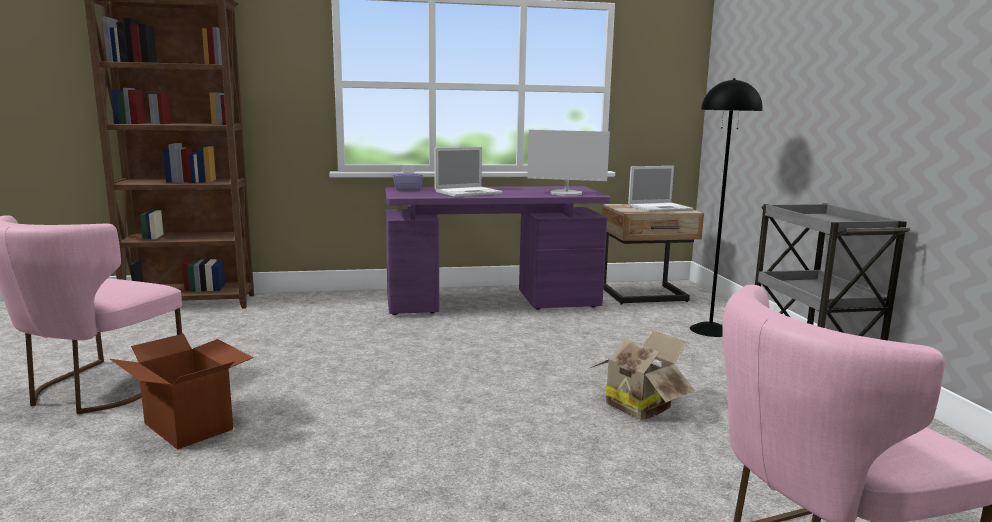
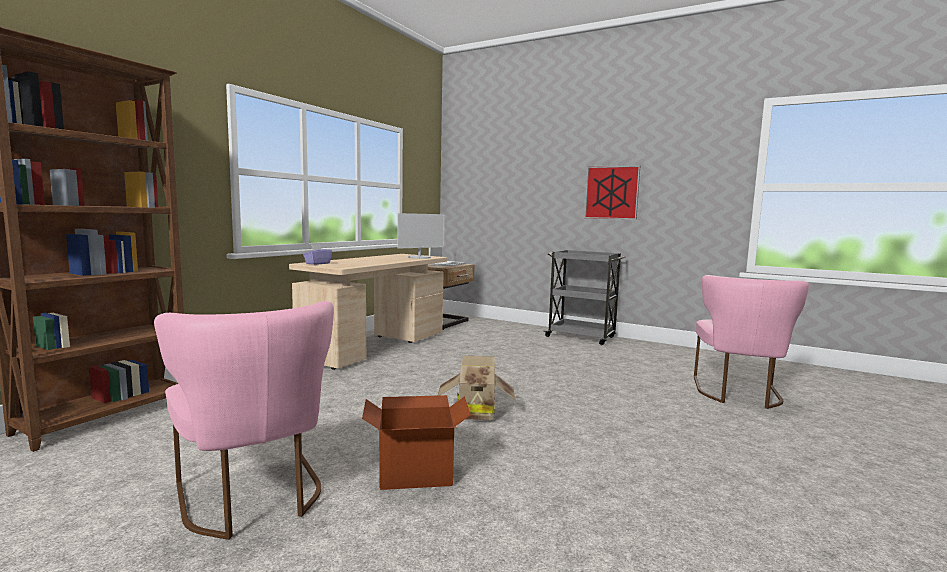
camera: 50 degrees left, 5 degrees down
purple desk [385,186,610,315] -> beige desk [289,254,447,370]
laptop [434,147,503,197] -> none
cardboard box [588,331,695,420] -> cardboard box moved to [438,356,515,420]
black floor lamp [690,78,763,337] -> none
none -> picture [584,165,640,220]

